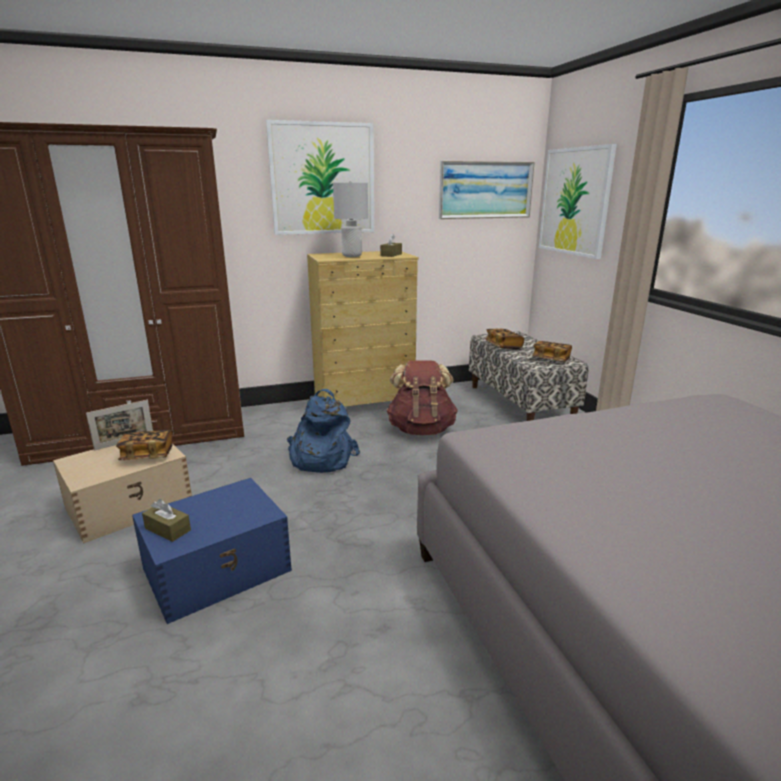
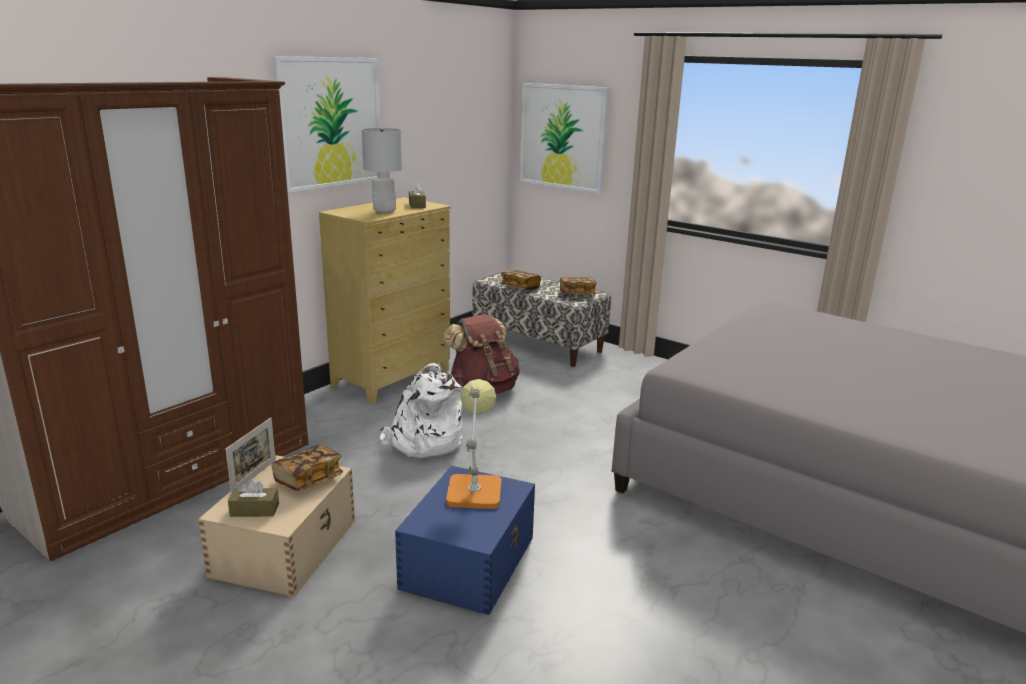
camera: 35 degrees left, 0 degrees up
brown tissue box [142,499,191,542] -> brown tissue box moved to [228,479,279,517]
blue backpack [287,389,360,473] -> white backpack [380,363,463,458]
picture [439,161,535,219] -> none
none -> table lamp [446,379,501,509]

